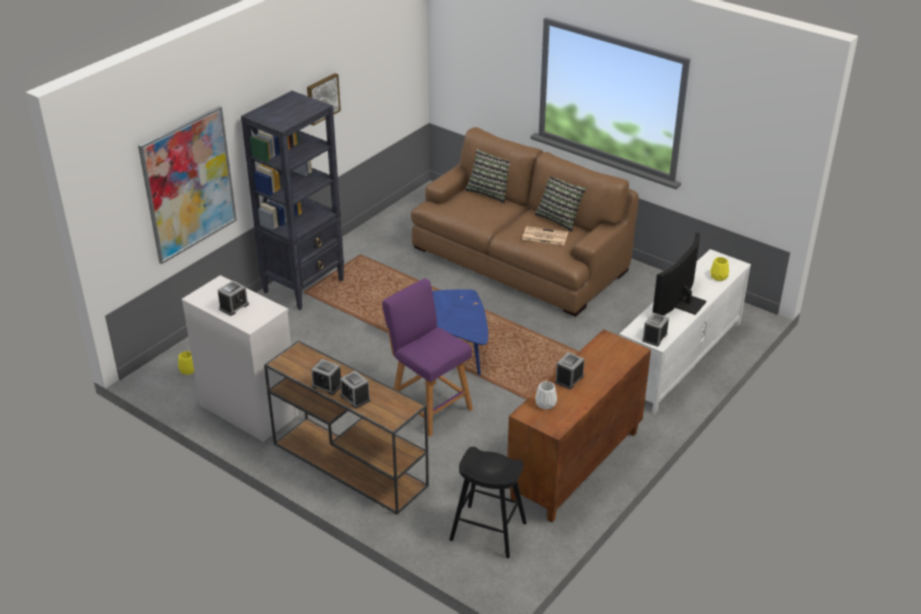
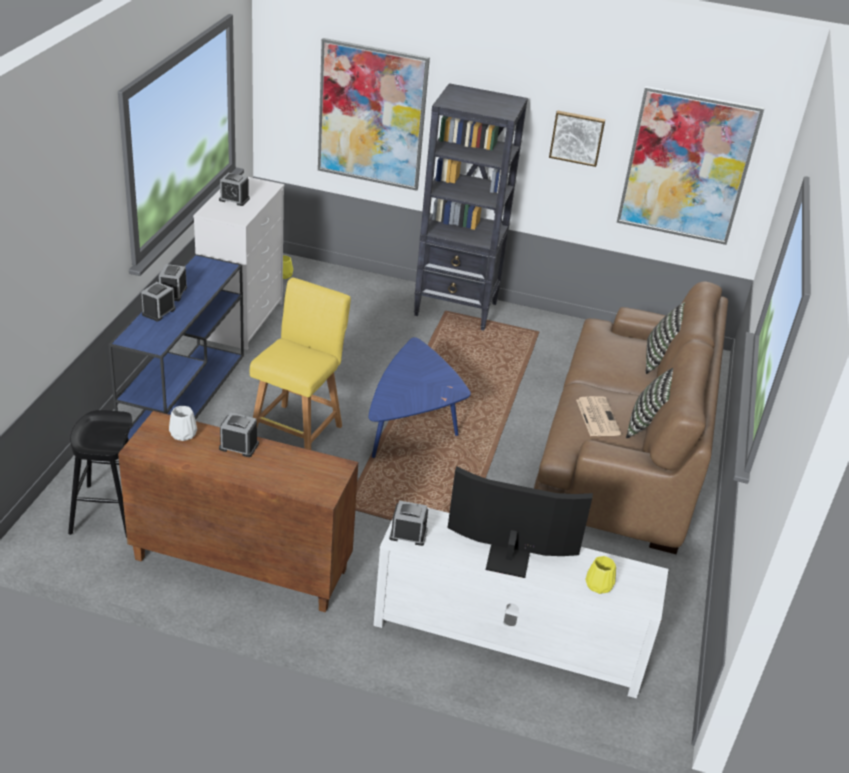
camera: 65 degrees right, 0 degrees up
brown console table [264,340,429,515] -> blue console table [108,254,244,440]
purple stool [382,278,473,437] -> yellow stool [250,278,351,450]
none -> picture [617,86,764,245]

